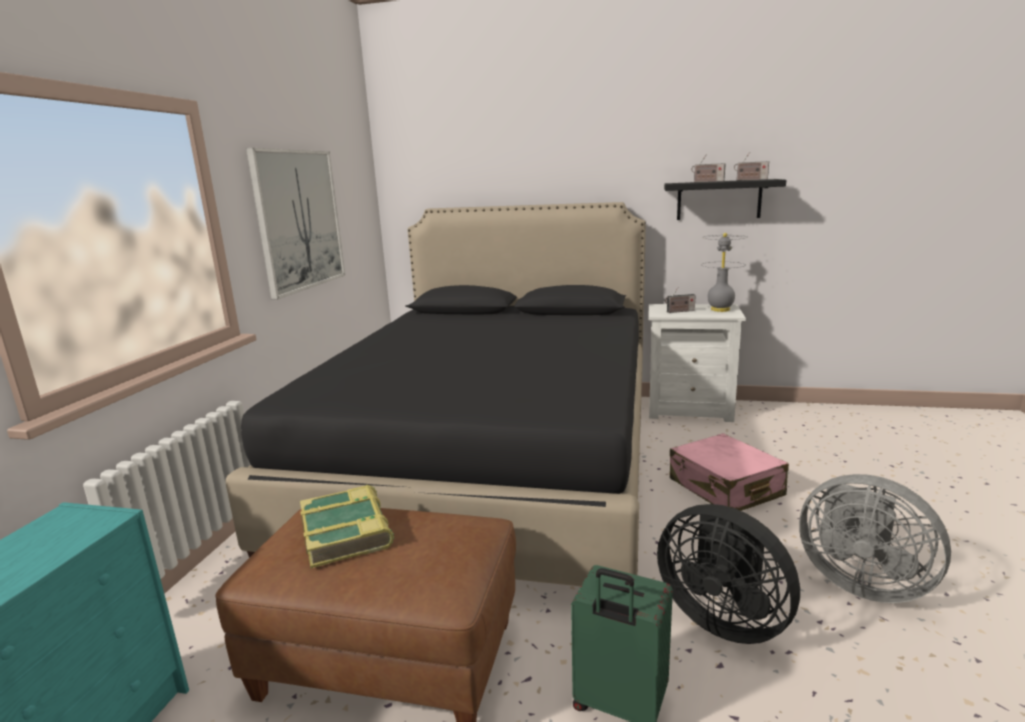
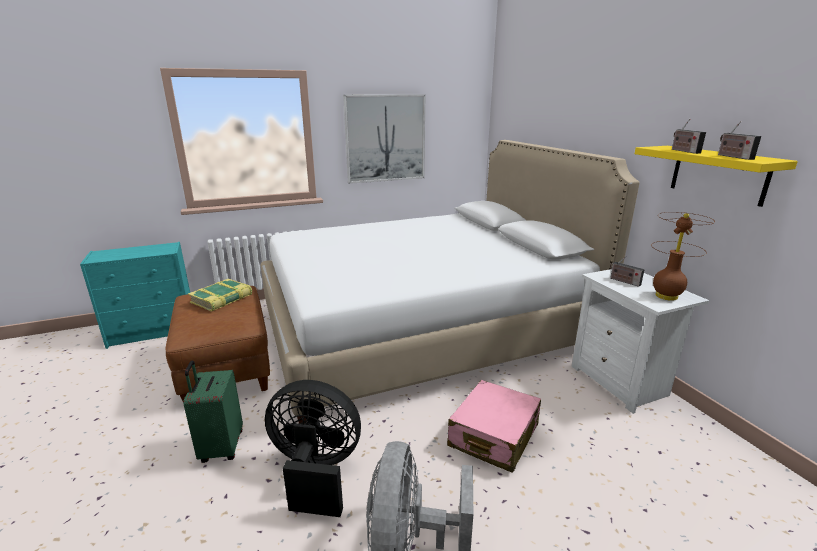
camera: 55 degrees right, 5 degrees up
black bed [225,202,646,586] -> white bed [261,140,640,423]
black fan [657,504,800,644] -> black fan turned 90 degrees clockwise [265,380,361,517]
black shelf [664,179,786,220] -> yellow shelf [635,146,798,207]
grey table lamp [701,233,748,312] -> brown table lamp [651,212,715,301]

